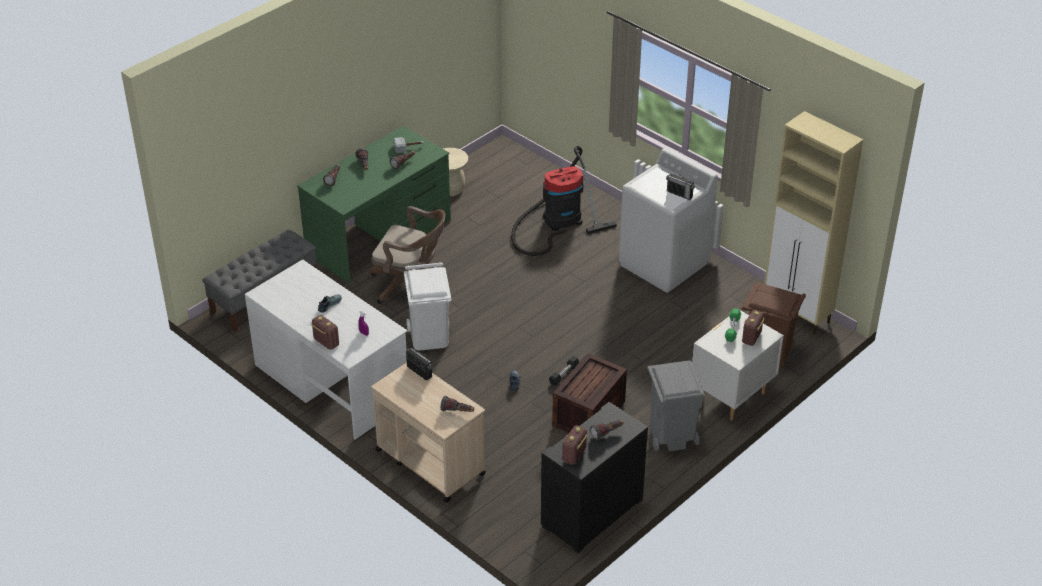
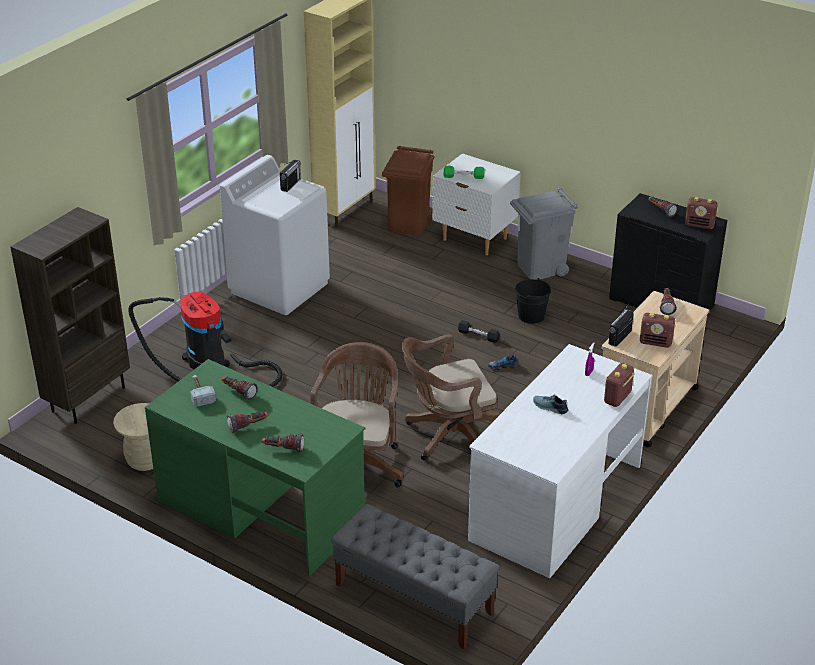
camera: 100 degrees left, 5 degrees down
white trash can [404,262,451,351] -> brown office chair [402,334,500,460]
crate [552,353,627,433] -> black bucket [515,278,551,324]
radio [742,310,765,346] -> radio moved to [640,313,675,348]
none -> brown bookcase [11,207,130,424]

